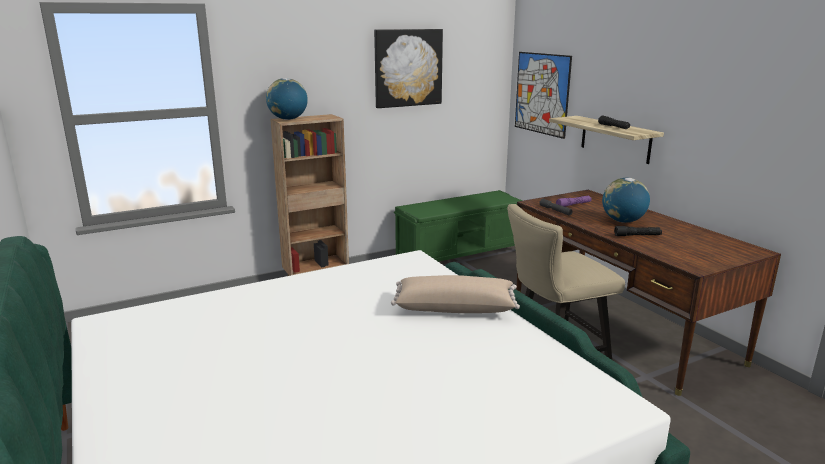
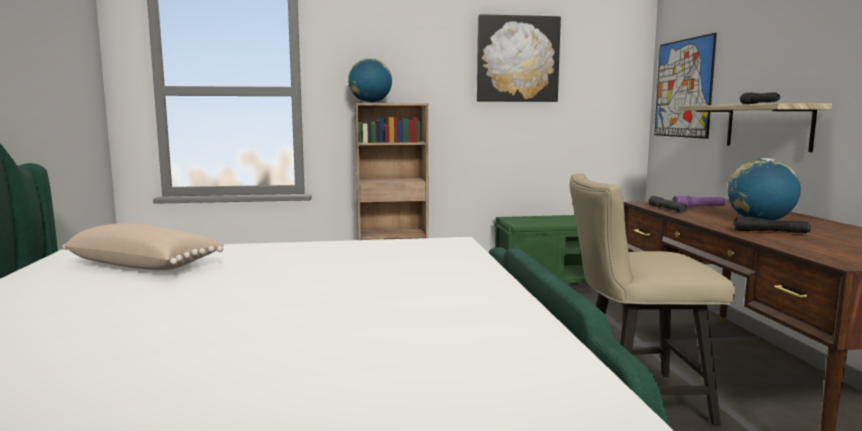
camera: 20 degrees right, 10 degrees down
beige pillow [391,275,520,313] -> beige pillow moved to [62,223,224,270]

